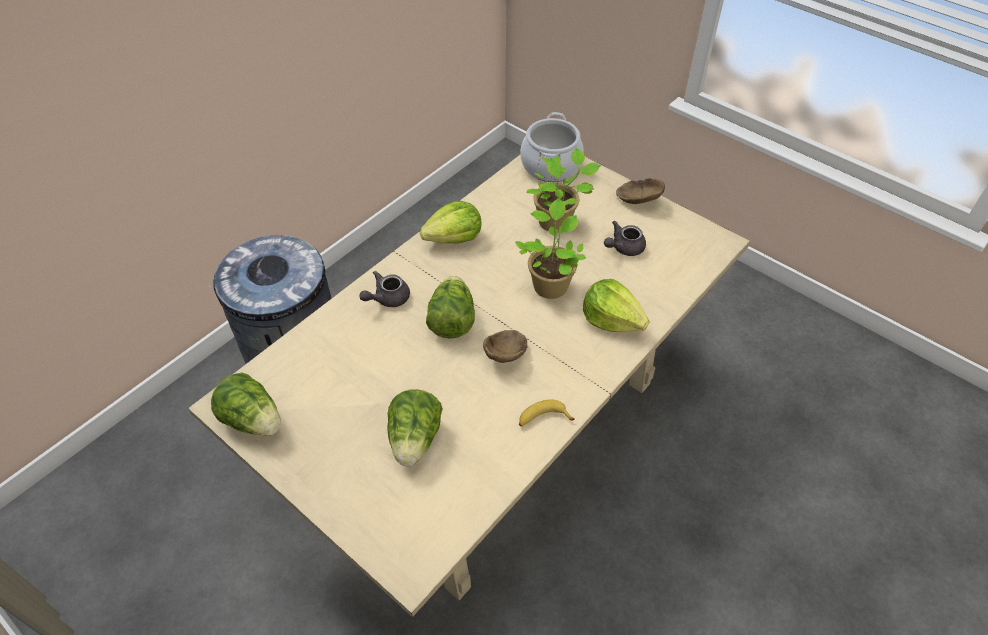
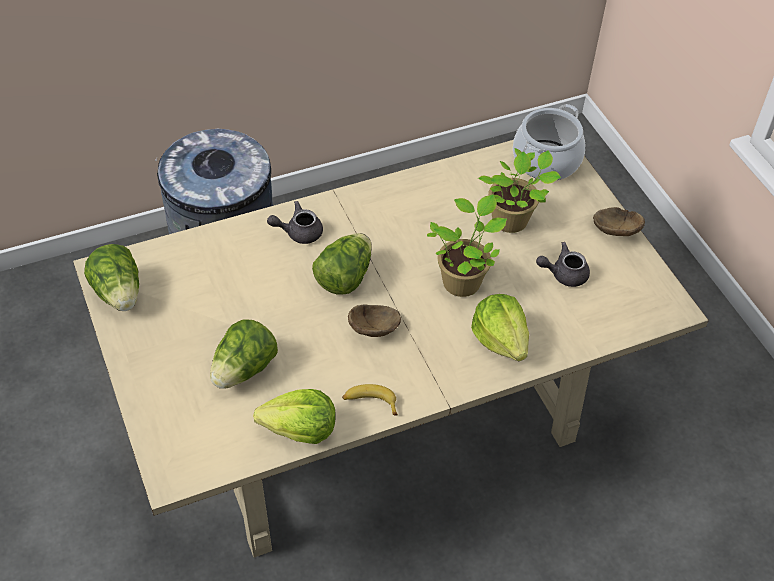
camera: 25 degrees right, 0 degrees up
lettuce [420,201,482,244] -> lettuce moved to [253,389,336,444]

